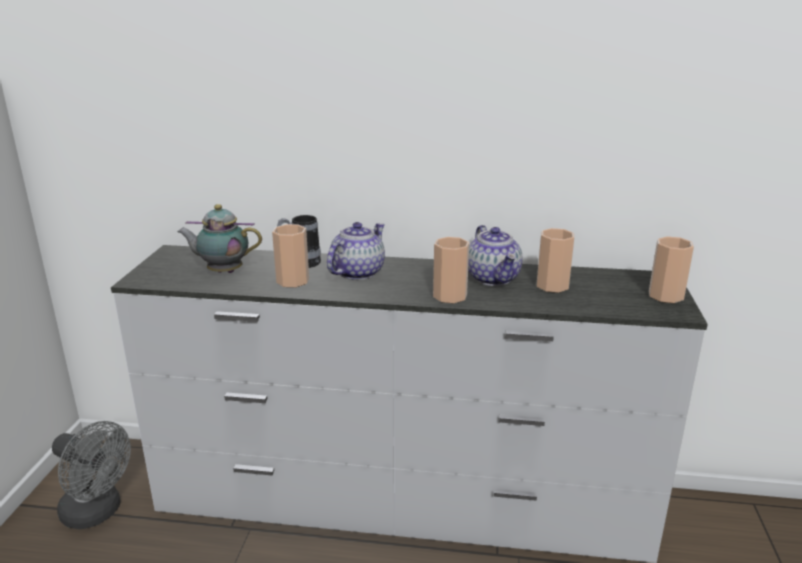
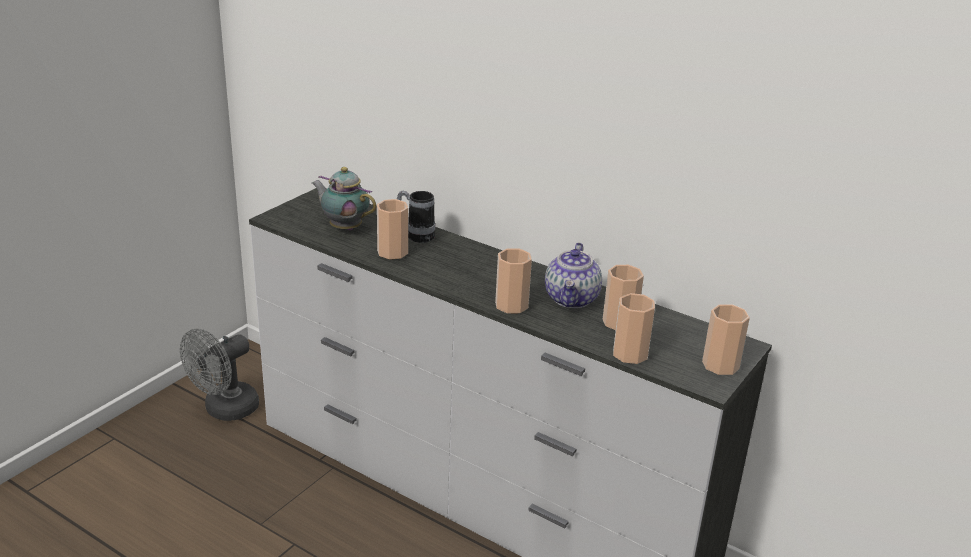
camera: 25 degrees right, 5 degrees up
grey fan [52,421,131,529] -> grey fan turned 75 degrees clockwise [180,328,259,421]
teapot [327,222,385,280] -> none
none -> cup [613,293,655,364]

